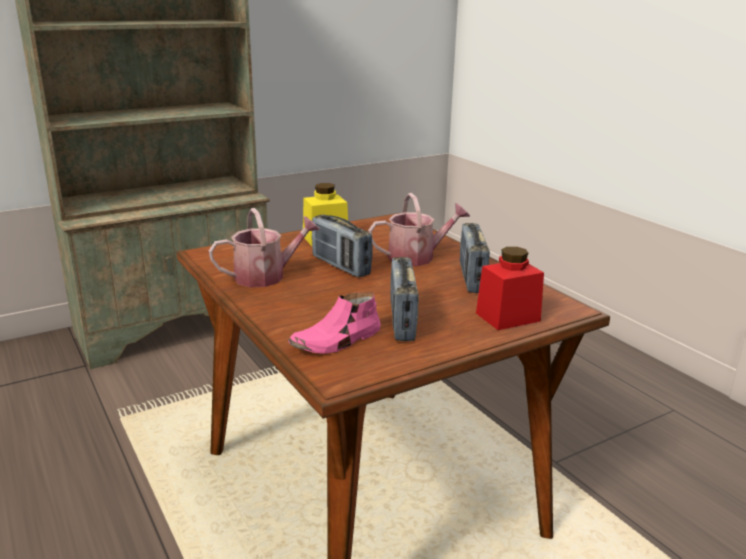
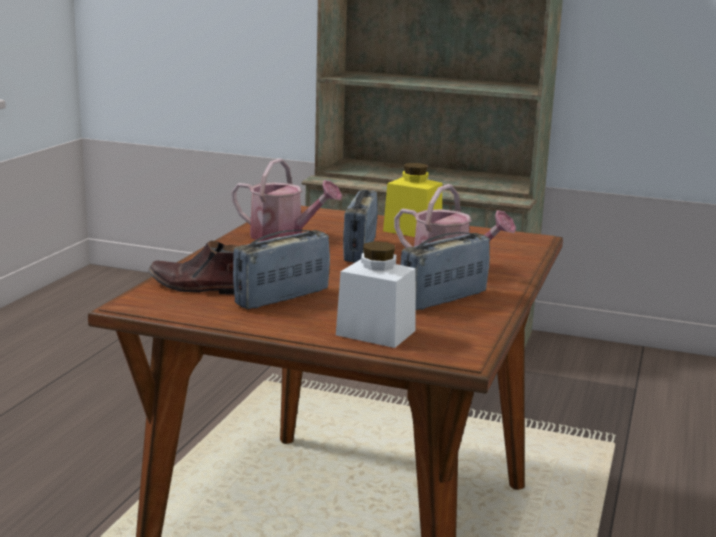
camera: 50 degrees right, 5 degrees down
pink shoe [288,292,381,354] -> brown shoe [148,240,237,295]
red jar [476,247,544,330] -> white jar [336,241,416,348]

